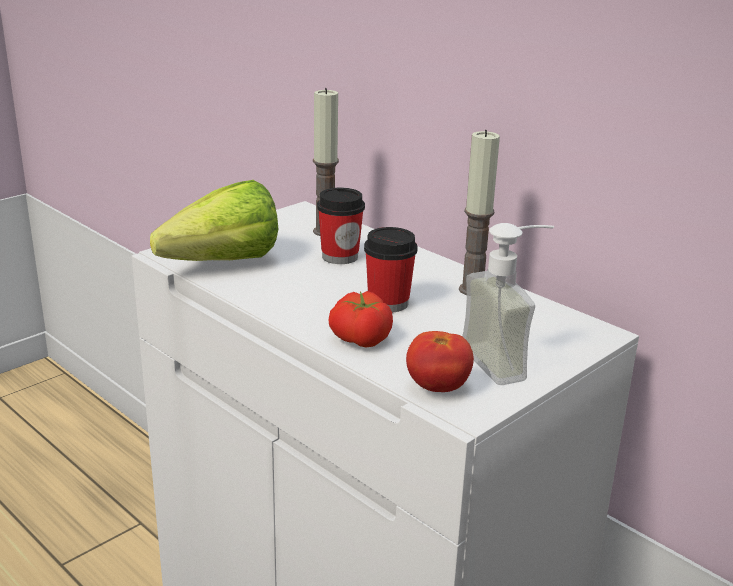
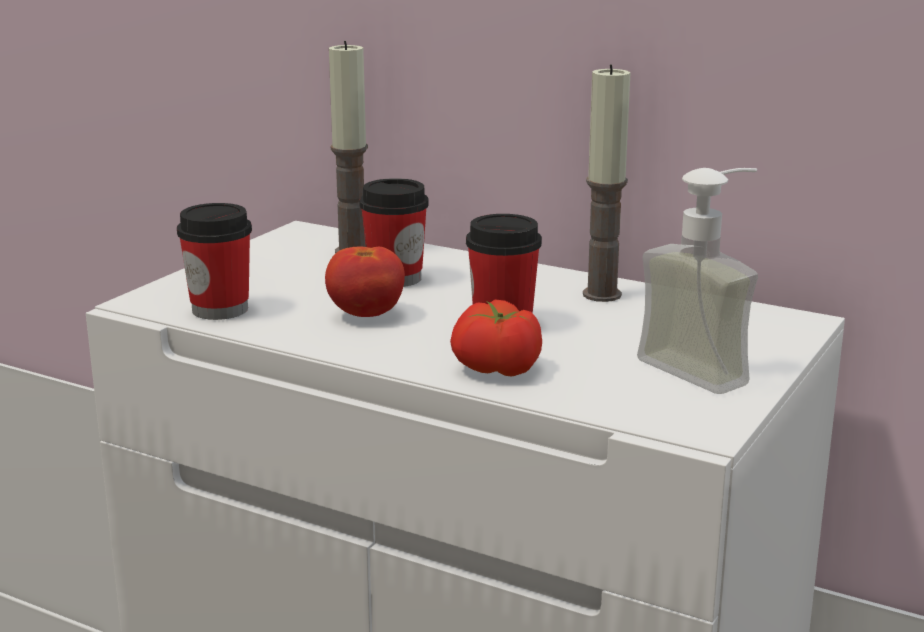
camera: 15 degrees left, 5 degrees down
lettuce [150,180,278,261] -> cup [177,203,252,320]
tomato [406,331,474,392] -> tomato moved to [325,247,405,317]

